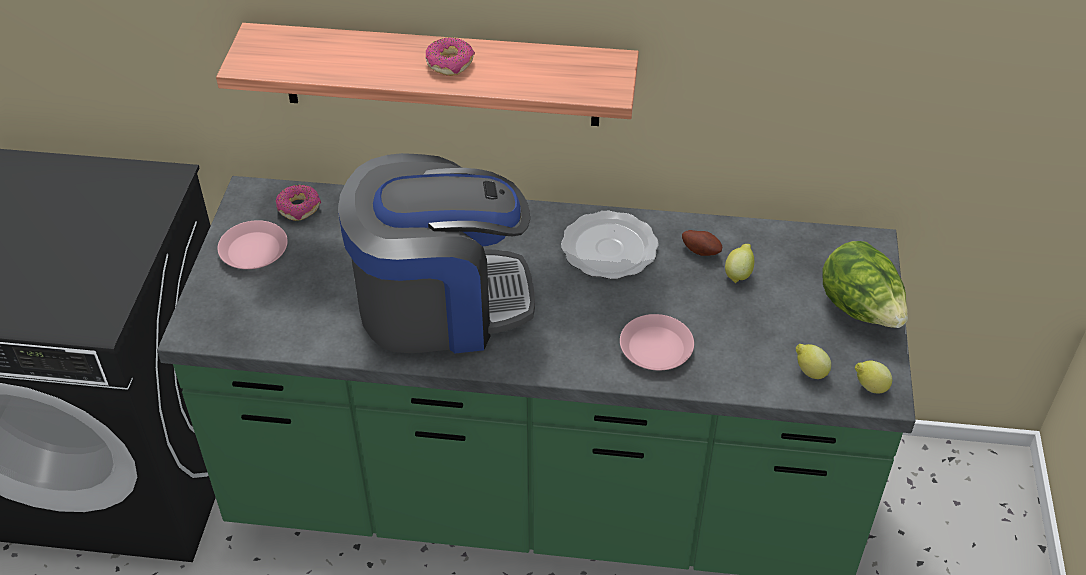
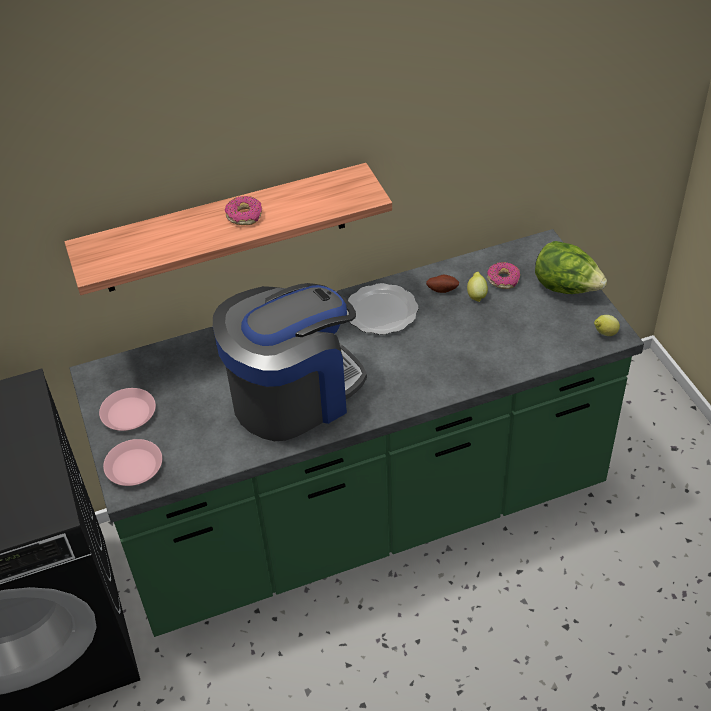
camera: 25 degrees left, 0 degrees up
donut [276,185,321,221] -> donut moved to [487,262,520,289]
pink plate [620,314,694,370] -> pink plate moved to [103,439,162,486]
lemon [796,344,831,379] -> none

